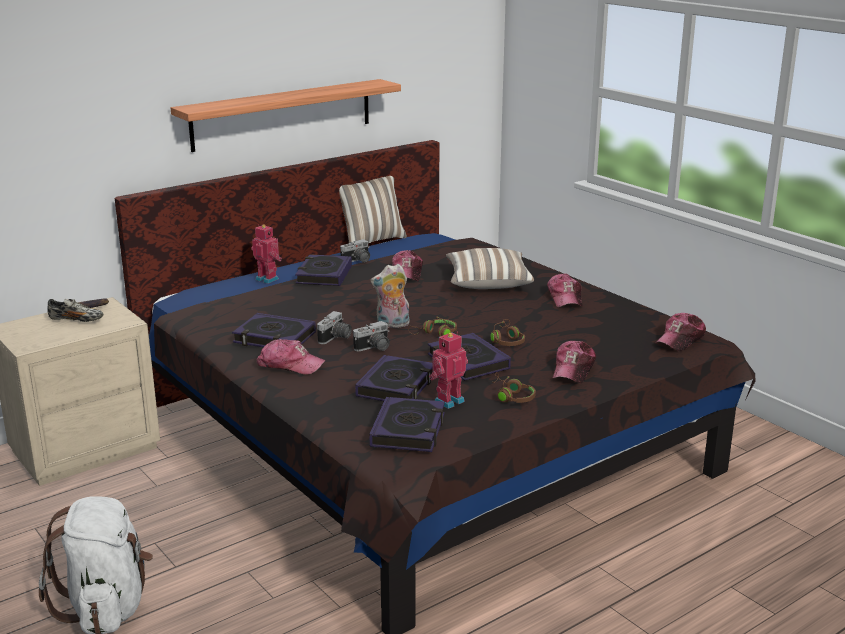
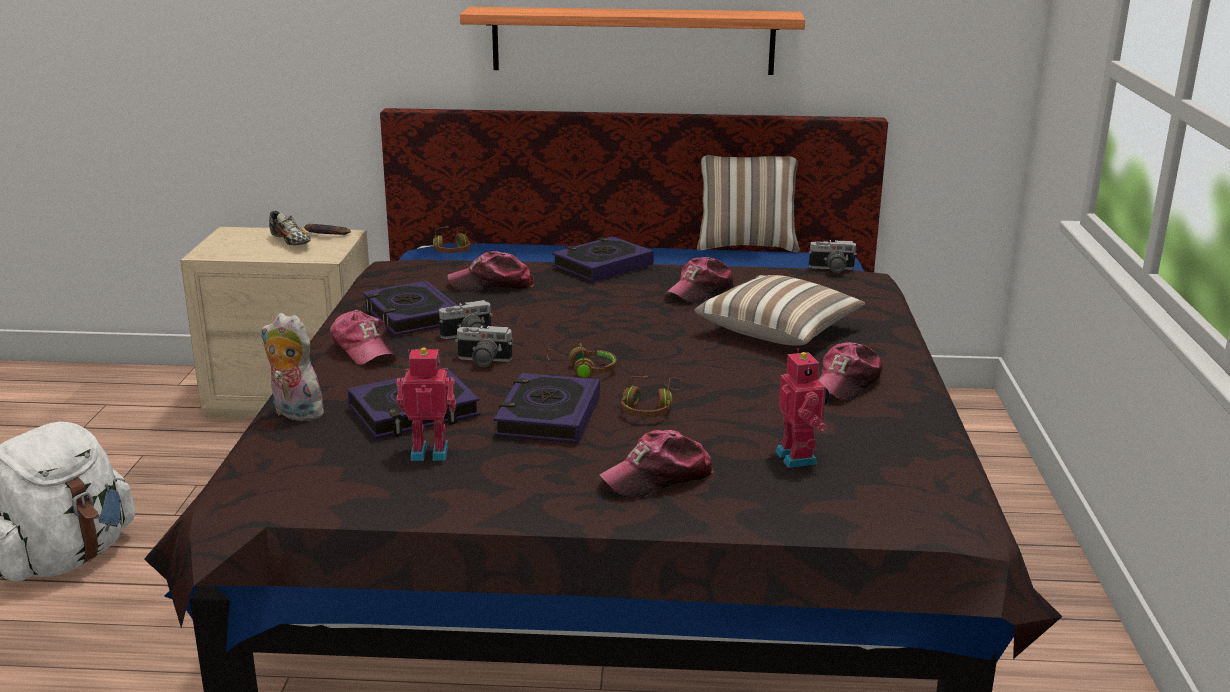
camera: 40 degrees right, 0 degrees up
toy robot [251,224,282,284] -> toy robot moved to [776,348,830,468]
camera [340,239,370,262] -> camera moved to [809,240,857,273]
book [370,397,445,452] -> none
plush toy [371,264,410,328] -> plush toy moved to [261,313,326,421]
brown headphones [492,372,536,403] -> brown headphones moved to [433,226,471,253]
cap [655,313,706,351] -> cap moved to [448,251,534,292]

